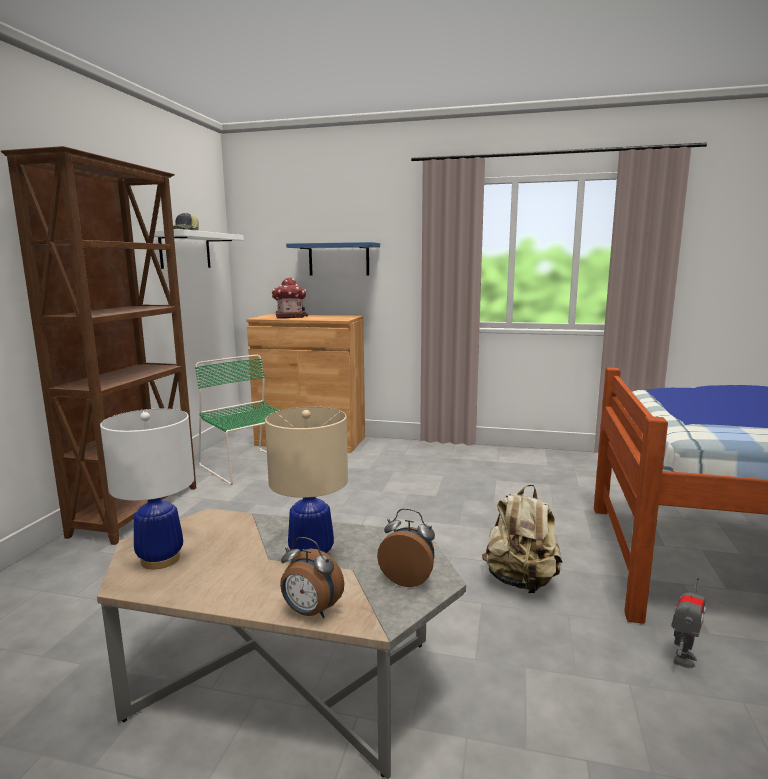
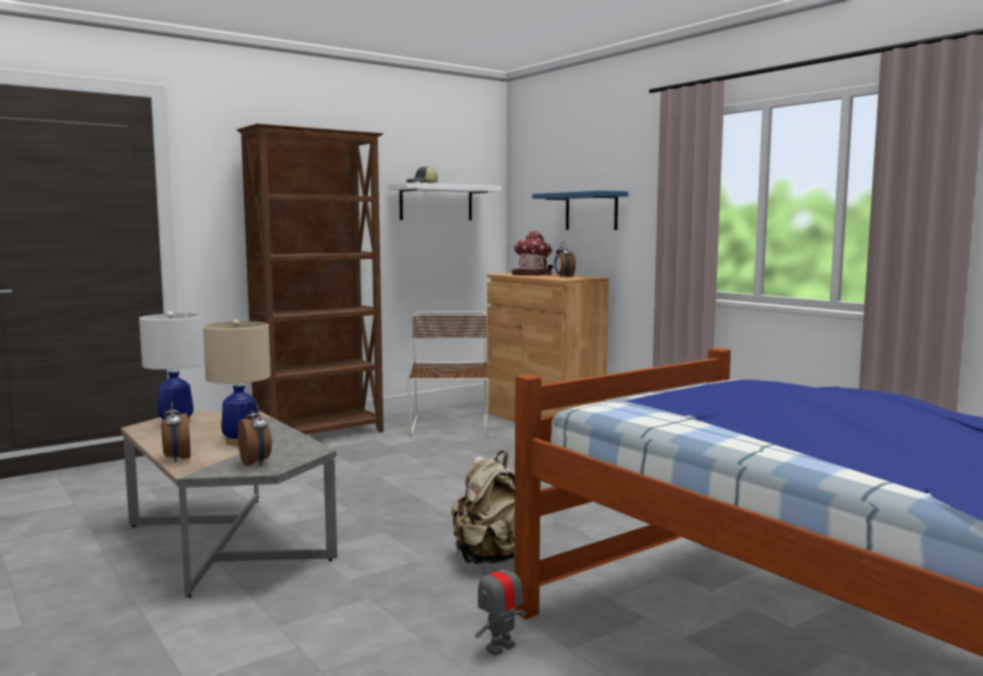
camera: 40 degrees right, 5 degrees down
green chair [195,355,279,485] -> brown chair [407,311,489,436]
toy robot [671,578,706,668] -> toy robot turned 150 degrees clockwise [475,552,527,656]
none -> alarm clock [554,242,576,277]

